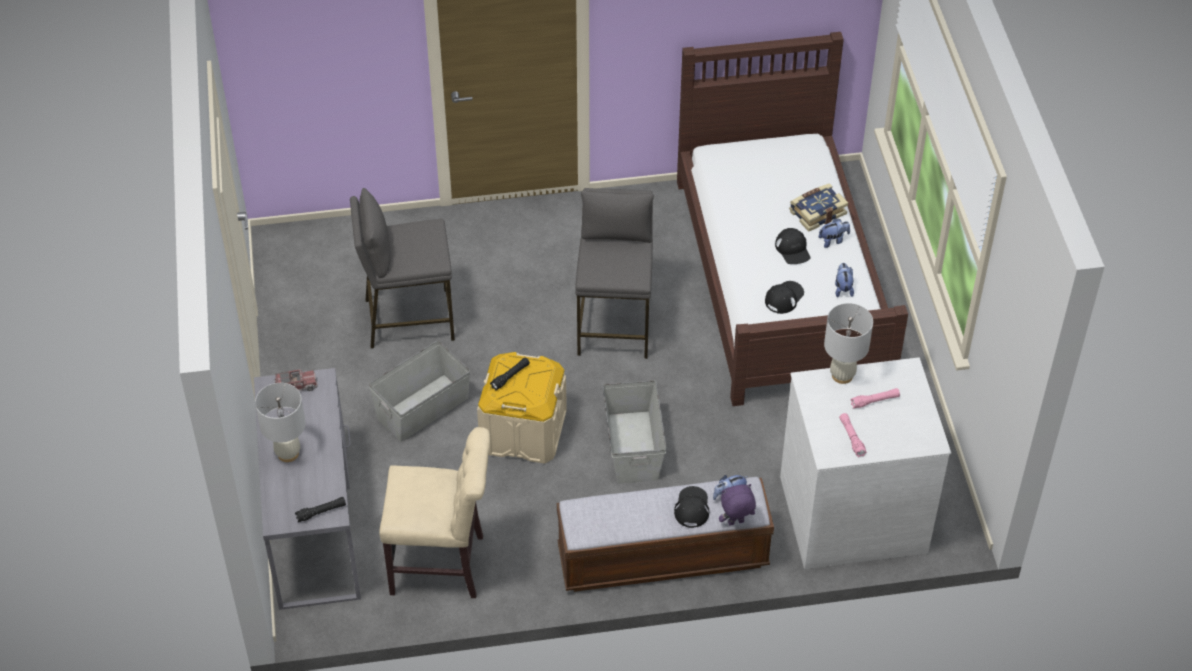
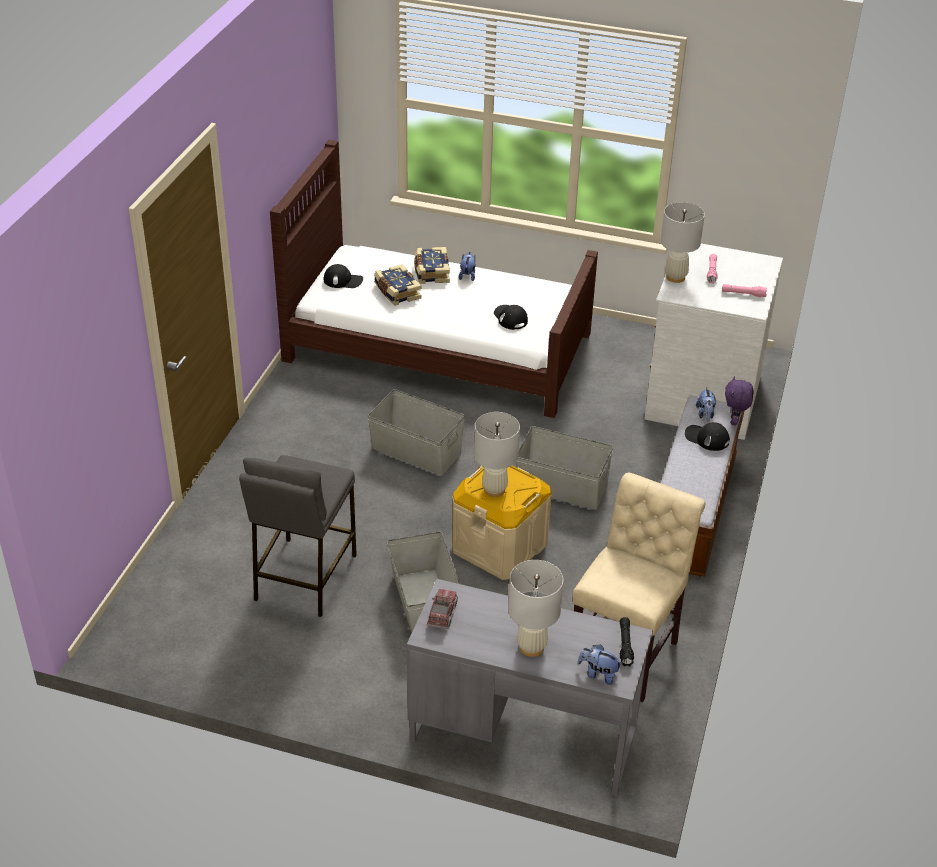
camera: 65 degrees left, 10 degrees down
black flashlight [490,358,530,391] -> white table lamp [474,412,520,497]
grey stool [575,188,654,359] -> grey storage box [368,389,465,475]
black cap [775,228,810,264] -> black cap moved to [323,264,363,288]
plush toy [835,263,854,297] -> plush toy moved to [578,644,622,685]
none -> book [374,264,422,306]

